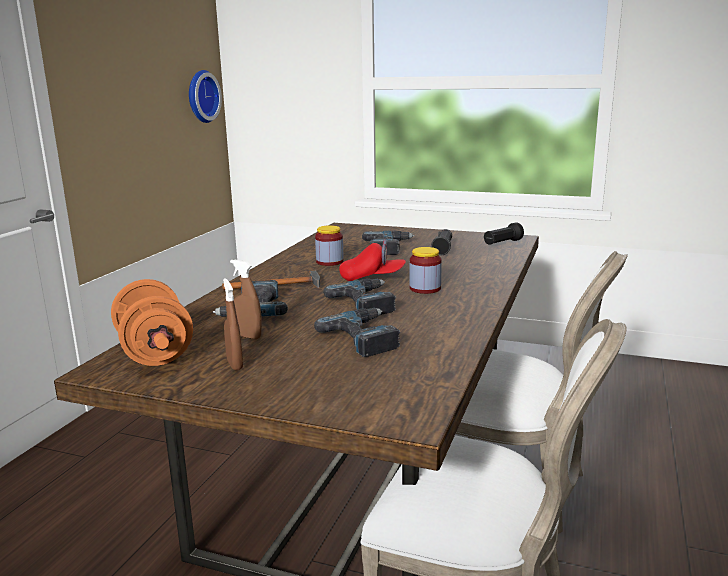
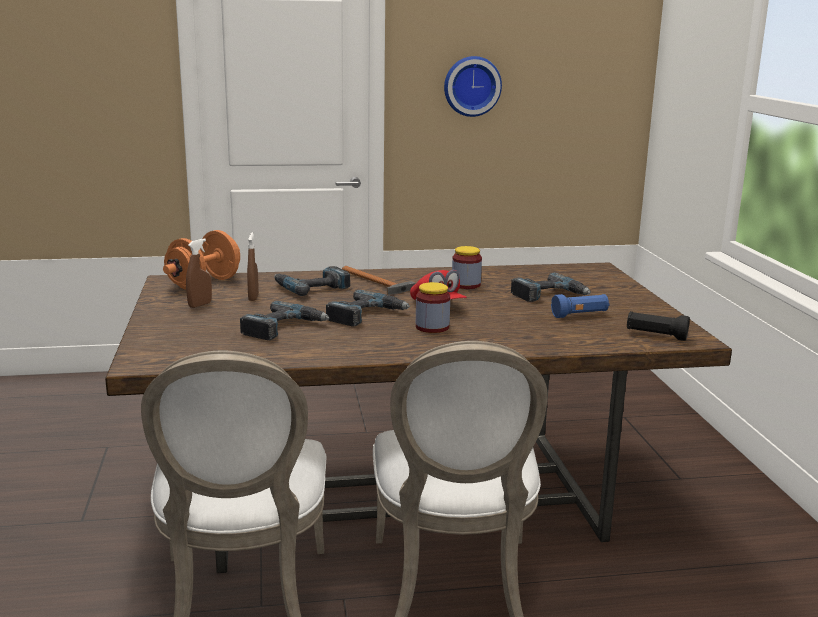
camera: 60 degrees right, 0 degrees up
wall clock [189,70,222,123] -> wall clock moved to [444,56,502,117]
black flashlight [431,229,452,255] -> blue flashlight [551,294,609,318]

